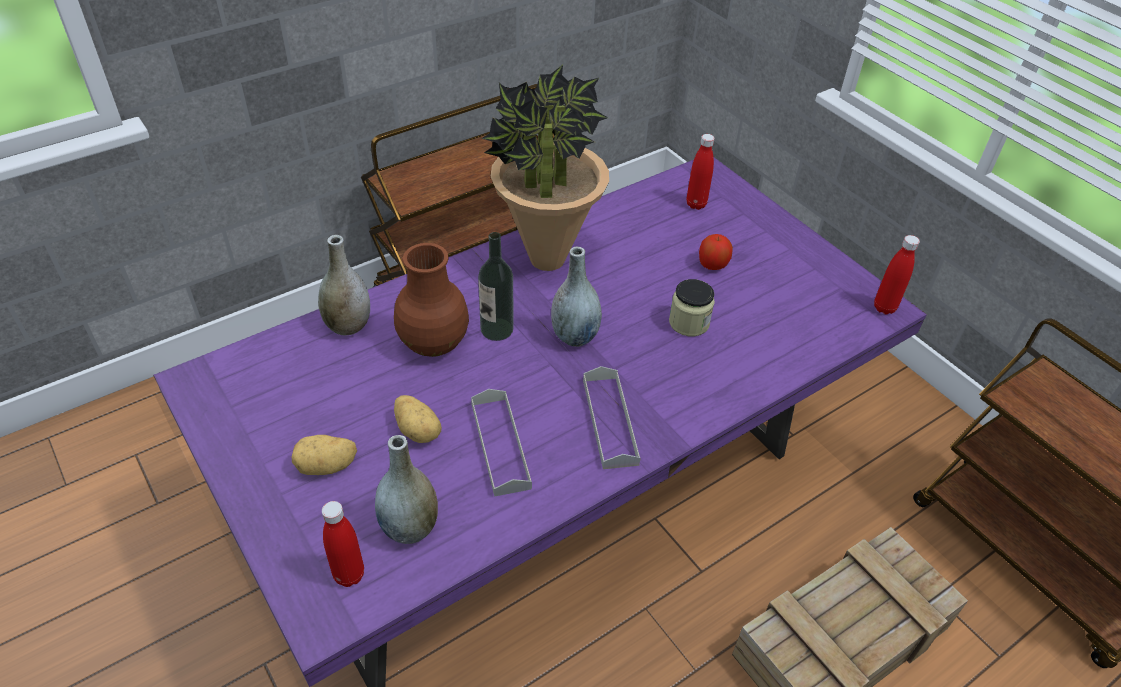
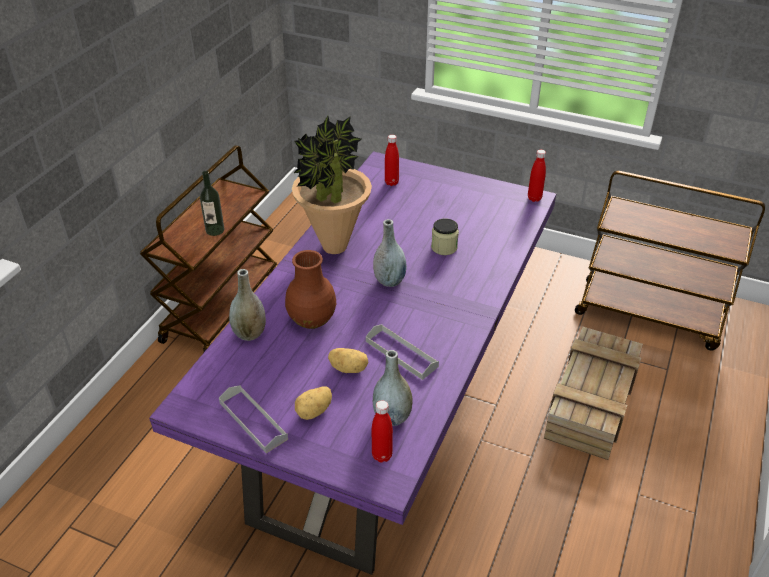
camera: 30 degrees left, 5 degrees down
bottle [478,232,514,341] -> bottle moved to [200,171,224,236]
grey tray [583,366,640,469] -> grey tray moved to [219,385,288,453]
apple [699,234,733,270] -> none

